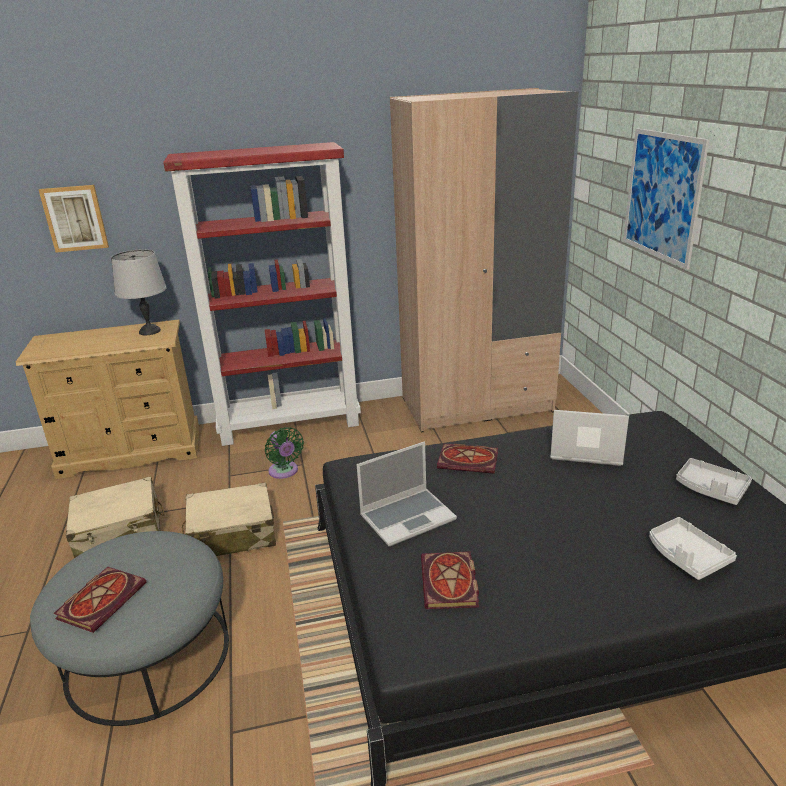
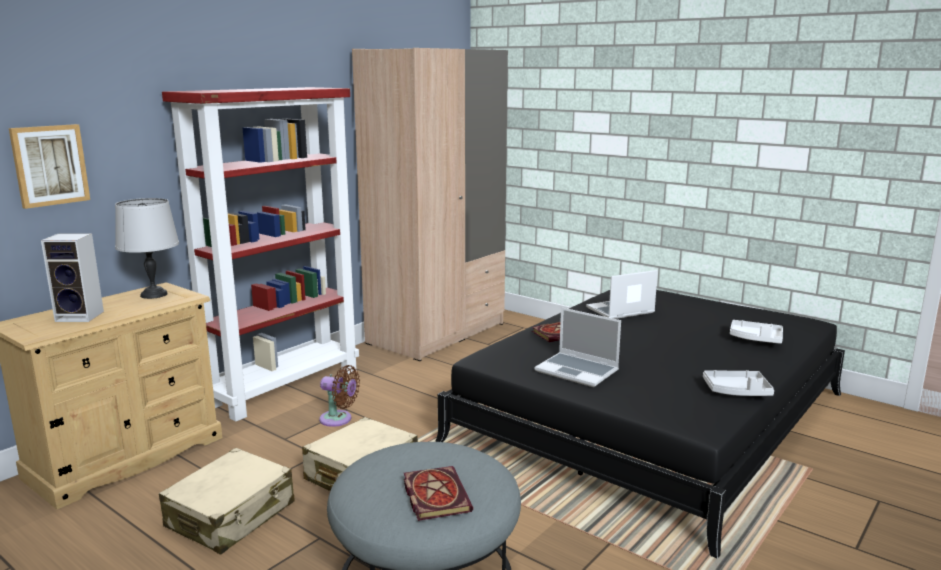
camera: 40 degrees left, 10 degrees down
green fan [265,427,304,479] -> brown fan [319,365,360,427]
laptop [356,441,457,547] -> laptop turned 105 degrees clockwise [535,307,621,387]
book [421,551,479,609] -> none
picture [623,128,709,270] -> none
grey tray [676,458,752,505] -> grey tray moved to [703,370,774,396]
none -> speaker [41,233,104,322]

